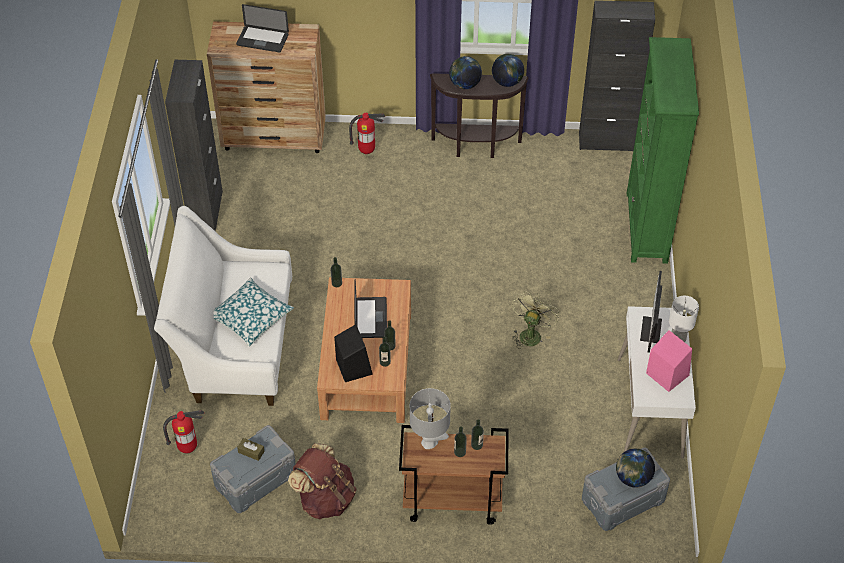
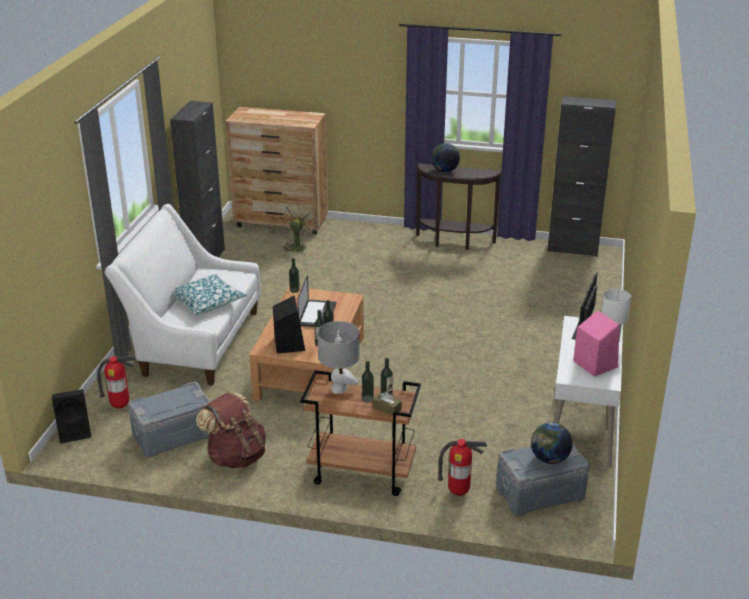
camera: 10 degrees right, 20 degrees down
laptop [236,4,289,52] -> none
brown tissue box [237,438,265,461] -> brown tissue box moved to [373,392,402,416]
fire extinguisher [349,113,385,154] -> fire extinguisher moved to [438,439,487,496]
globe [492,54,524,87] -> none
green fan [512,291,559,349] -> green fan moved to [283,202,318,252]
green bookcase [627,37,699,264] -> none
none -> black speaker [52,389,91,443]

